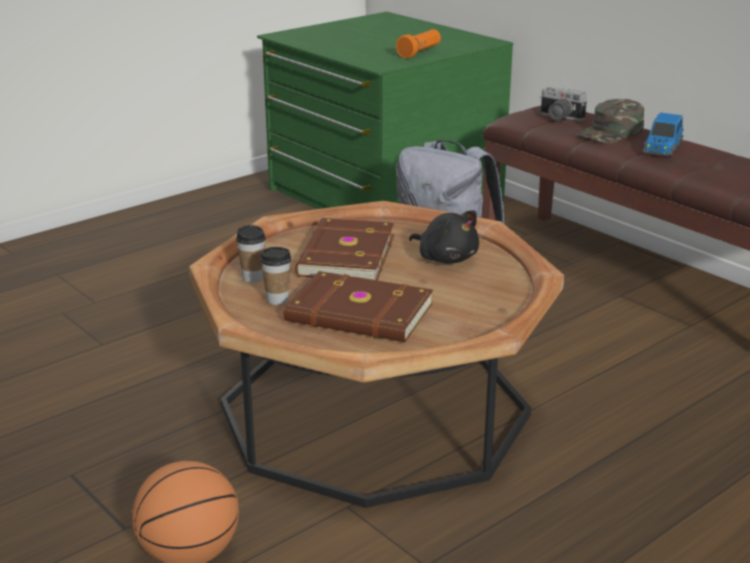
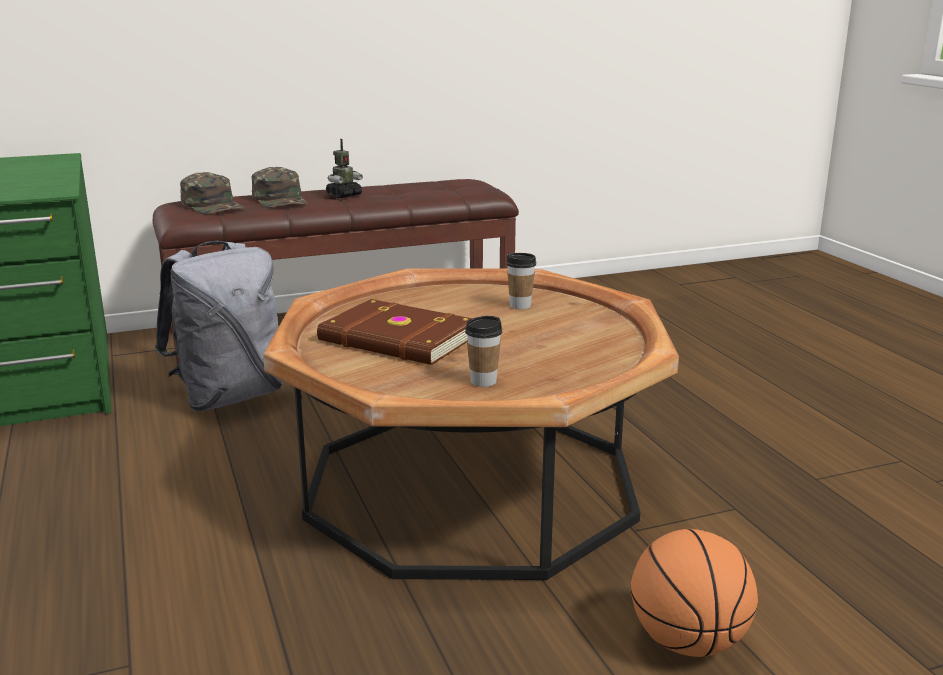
camera: 70 degrees left, 5 degrees down
cup [236,225,266,283] -> cup moved to [506,253,536,309]
brown book [284,271,433,342] -> none
orange flashlight [396,29,441,58] -> none
black plush toy [409,210,479,264] -> none
camera [539,87,587,121] -> green cap [180,172,245,214]
toy car [643,113,683,157] -> toy robot [326,139,363,198]

